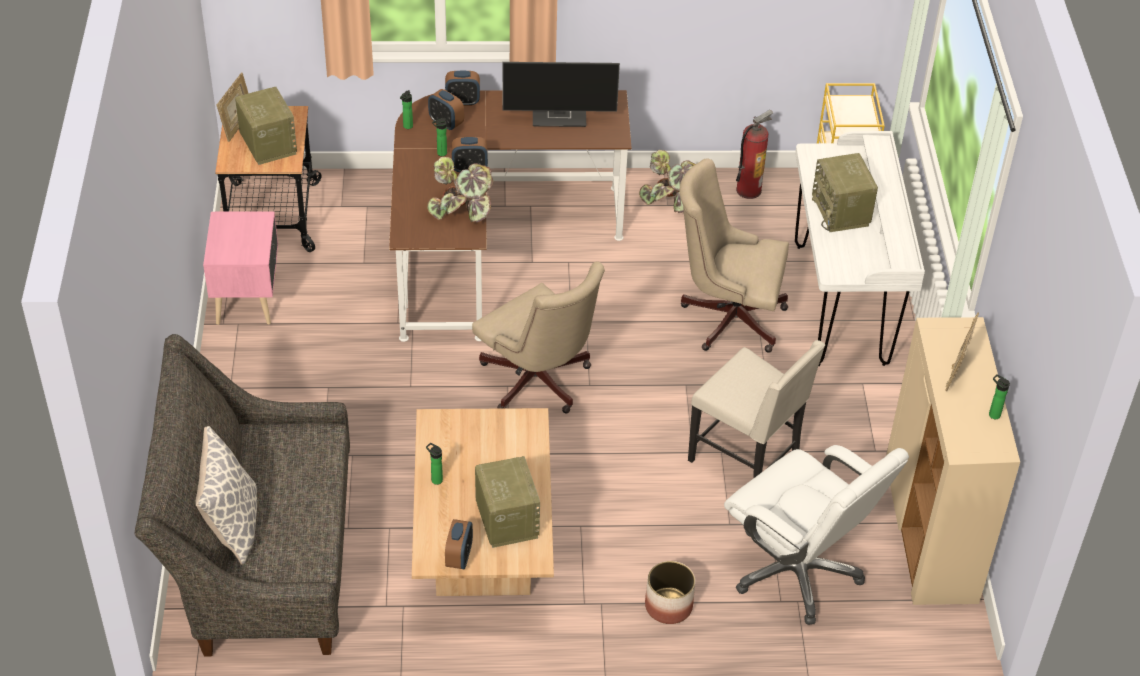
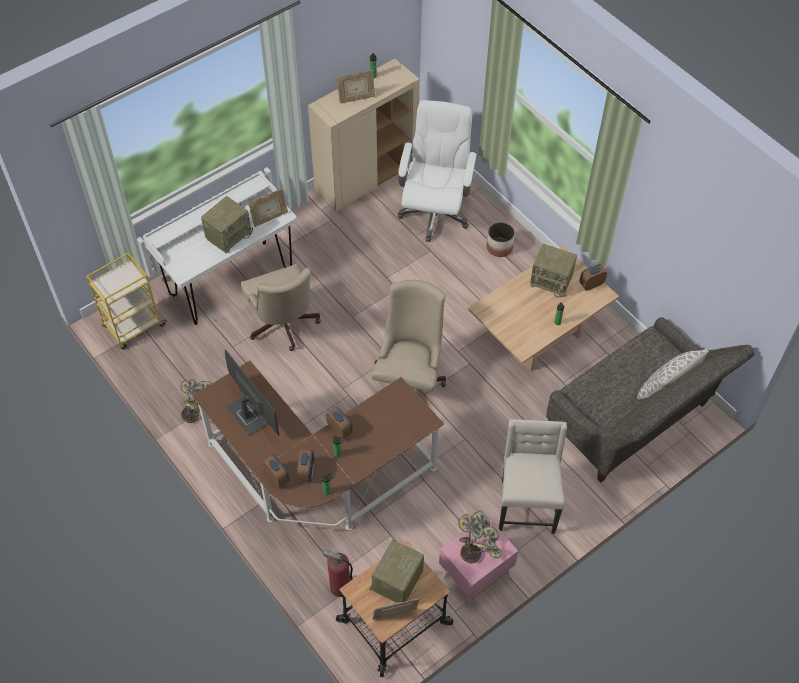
camera: 125 degrees left, 10 degrees up
potted plant [427,157,493,223] -> potted plant moved to [458,511,502,564]
radio [475,456,540,548] -> radio turned 105 degrees counterclockwise [530,244,577,297]
beige chair [688,340,825,479] -> beige chair moved to [499,419,567,534]
fire extinguisher [736,110,773,199] -> fire extinguisher moved to [323,549,353,597]
none -> picture frame [248,188,288,227]

